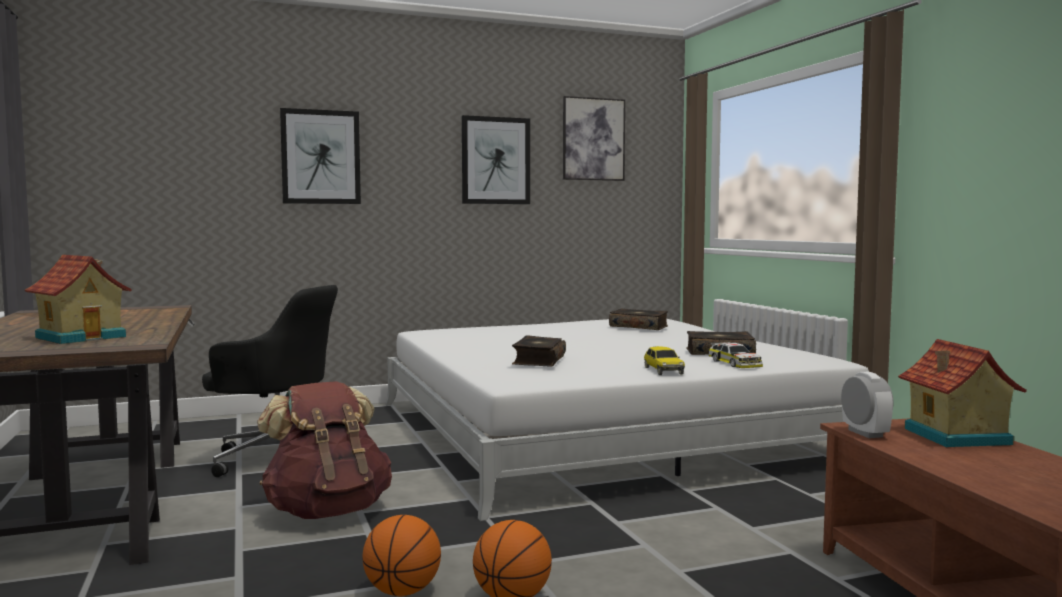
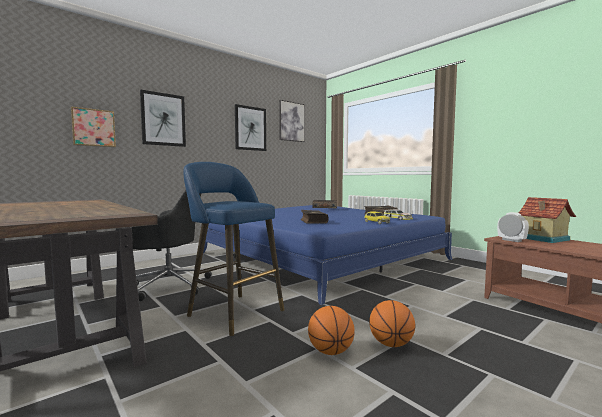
camera: 20 degrees left, 0 degrees up
toy house [25,255,132,344] -> none
brown backpack [257,381,392,519] -> blue stool [183,162,284,336]
white bed [385,319,869,521] -> blue bed [203,205,453,305]
none -> picture [71,106,116,147]

